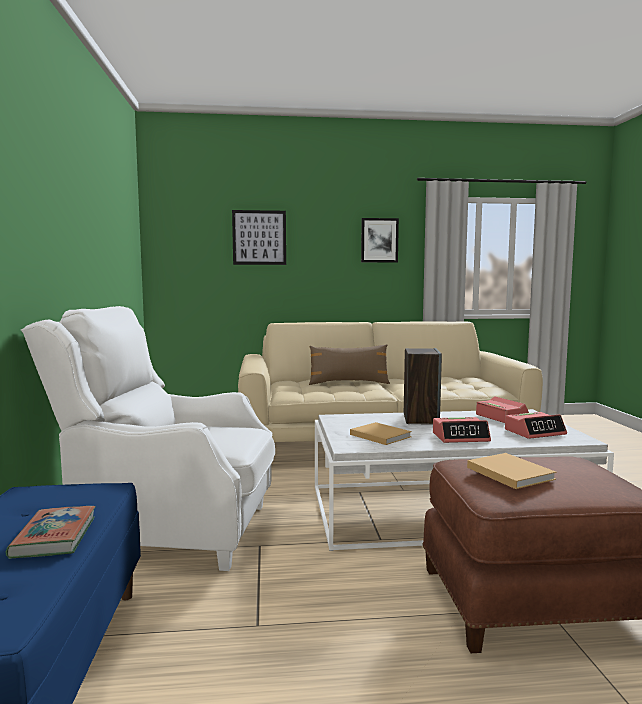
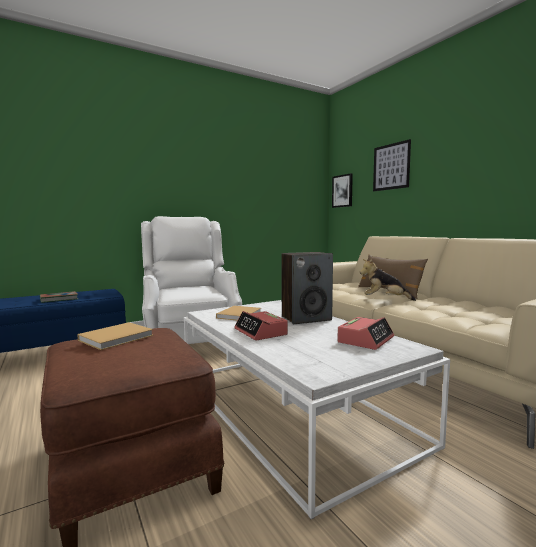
camera: 65 degrees right, 0 degrees up
picture [361,218,399,263] -> picture moved to [332,173,353,208]
alarm clock [505,412,567,439] -> none
none -> plush toy [360,259,416,301]

